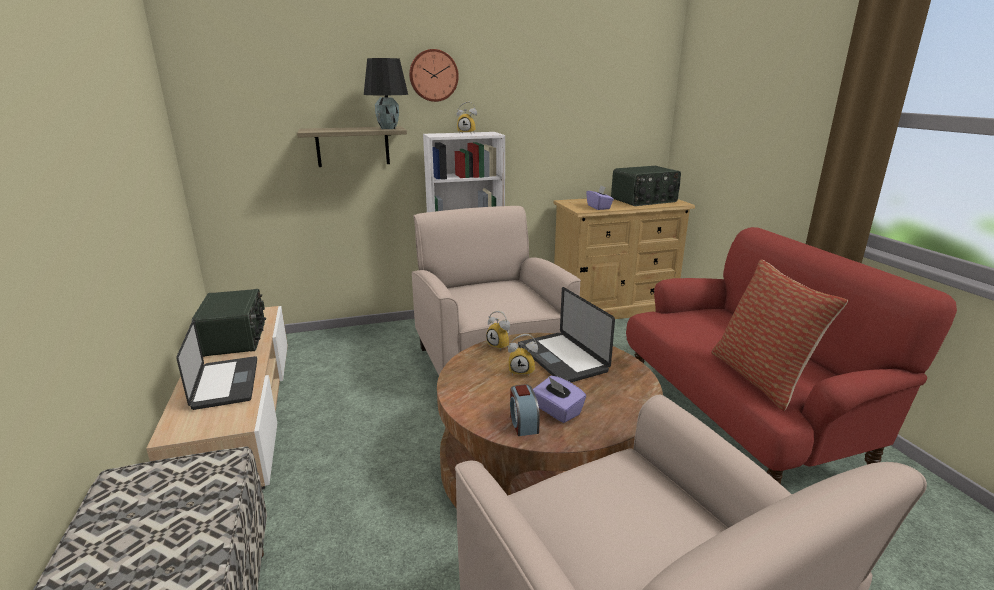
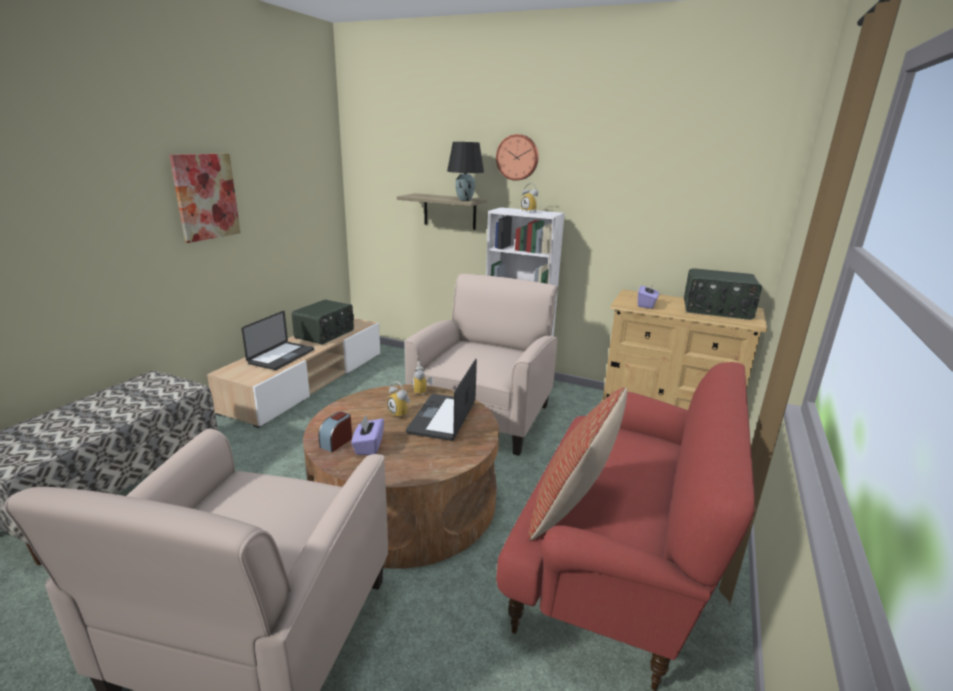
camera: 40 degrees right, 0 degrees up
none -> picture [169,154,240,243]

